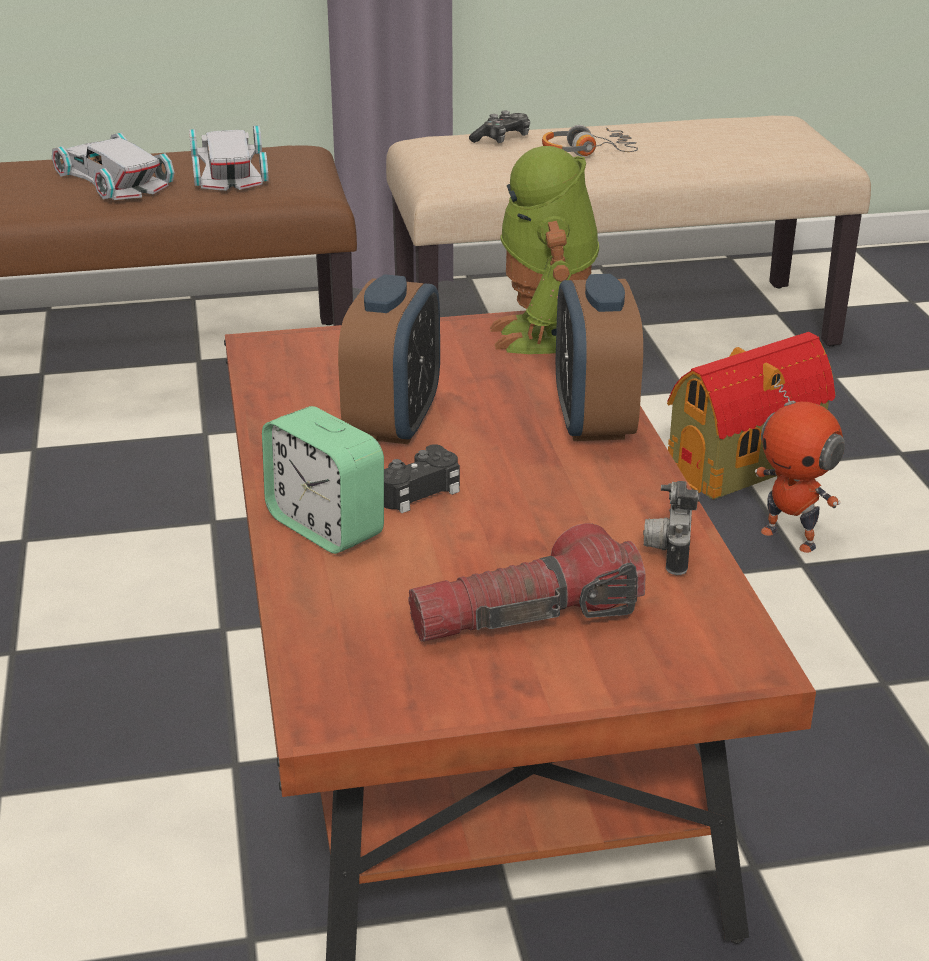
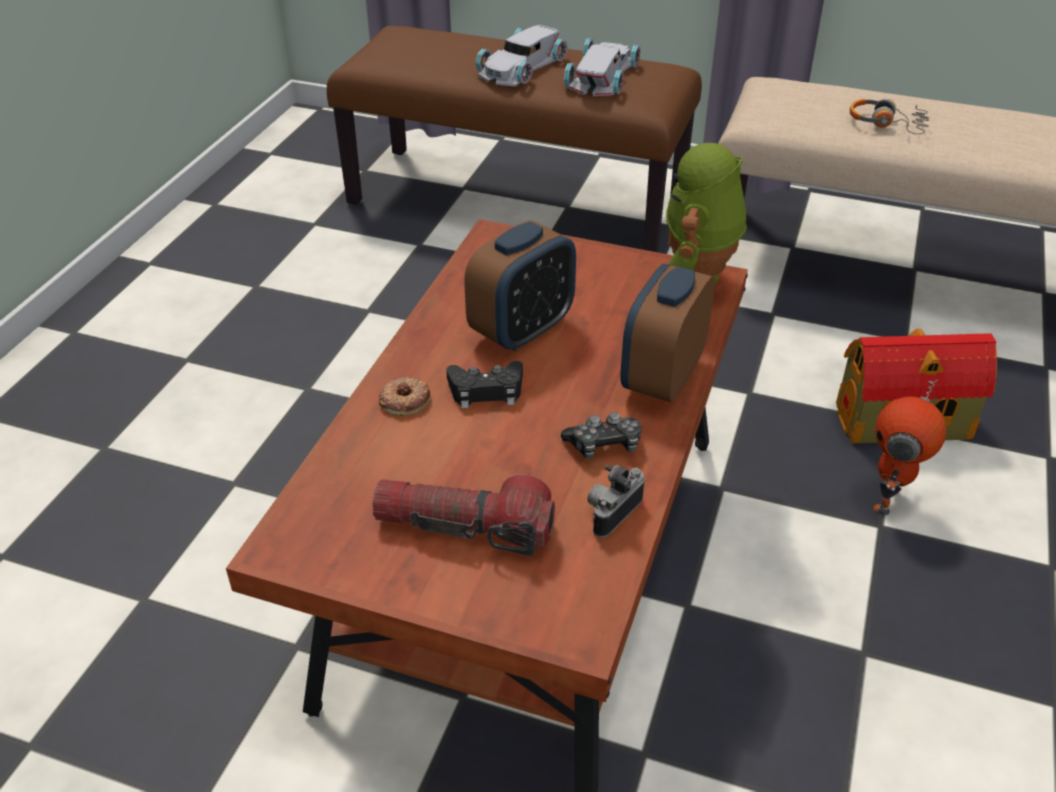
camera: 30 degrees right, 10 degrees up
white toy car [52,133,175,200] -> white toy car turned 135 degrees counterclockwise [475,25,568,87]
alarm clock [262,406,384,554] -> donut [379,377,431,416]
game controller [469,111,530,143] -> game controller moved to [561,412,642,459]
toy robot [755,379,845,553] -> toy robot turned 45 degrees clockwise [873,380,946,515]

